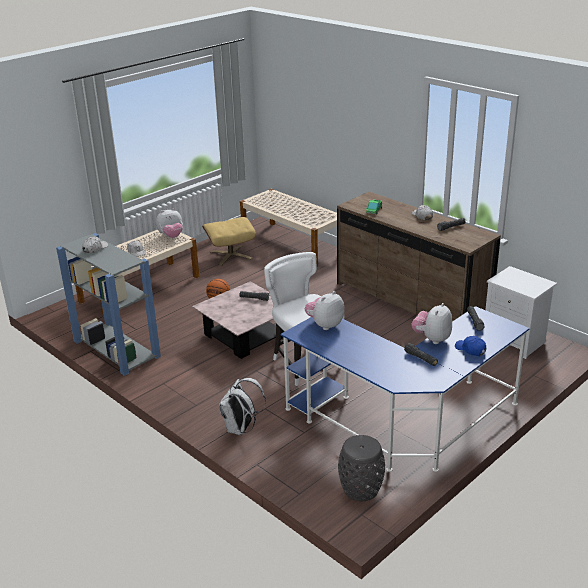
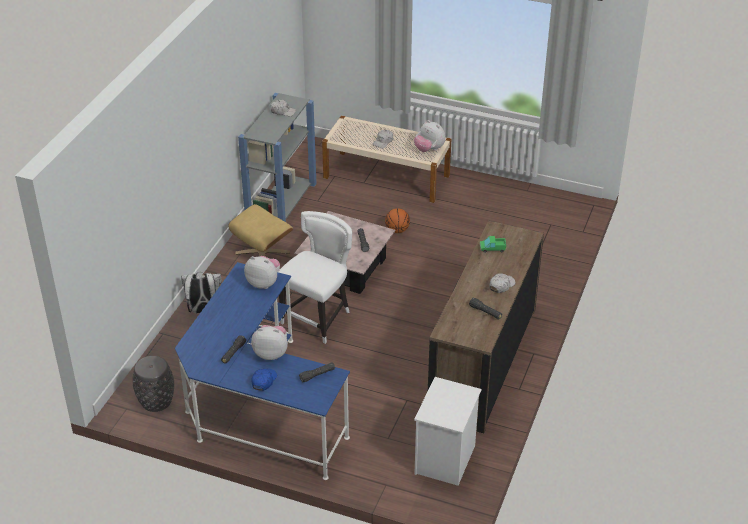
camera: 65 degrees right, 10 degrees up
beige ottoman [202,217,256,266] -> beige ottoman moved to [228,204,293,257]
beige bench [240,189,337,267] -> none

